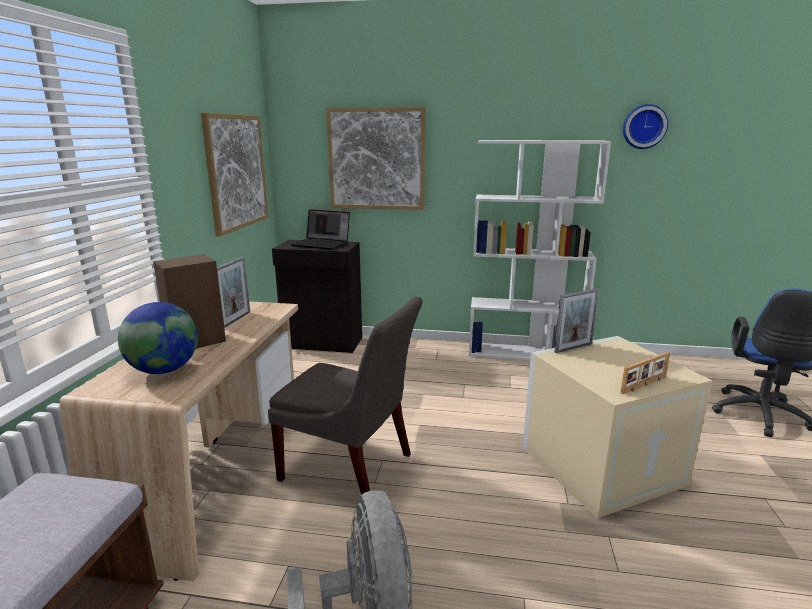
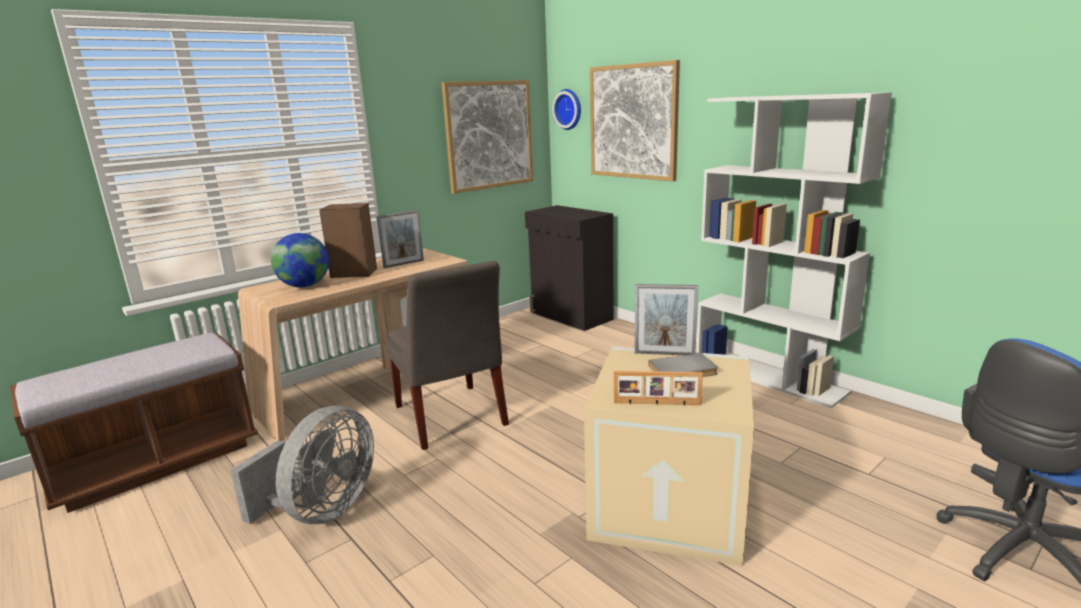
camera: 40 degrees right, 0 degrees up
laptop [290,209,350,250] -> none
wall clock [623,104,668,149] -> wall clock moved to [552,89,581,130]
none -> grey book [648,353,718,377]

